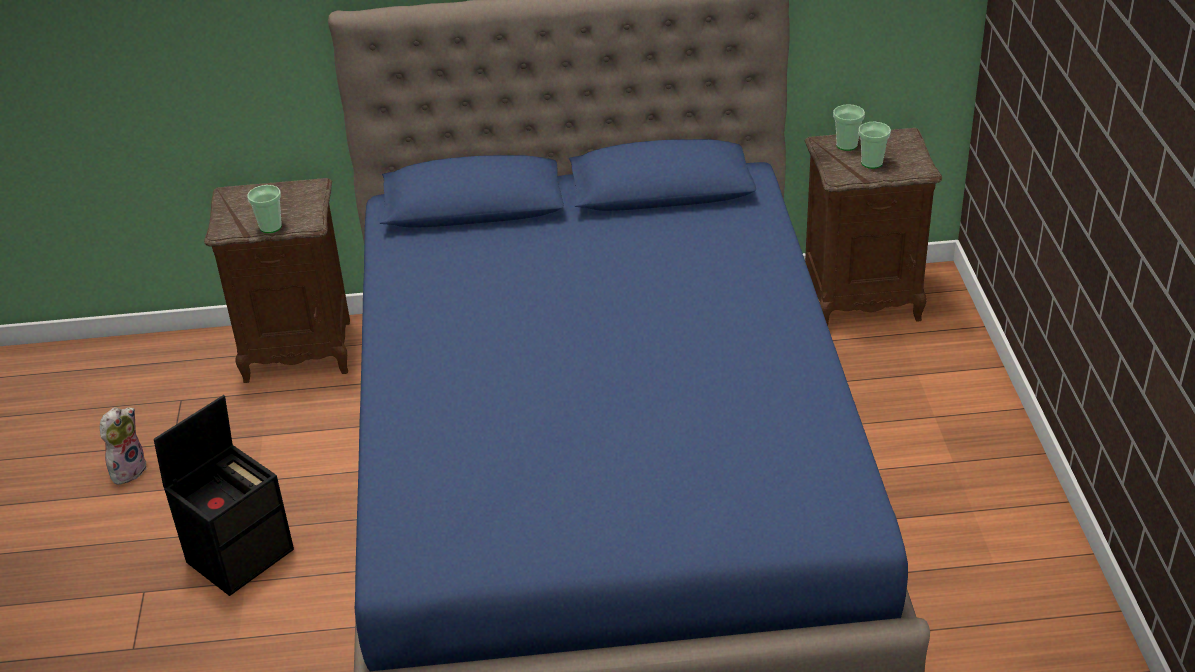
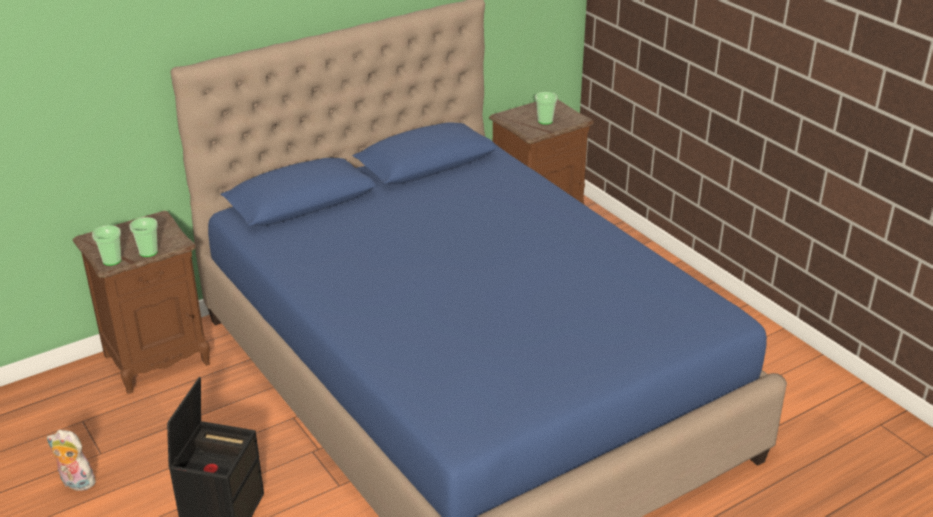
camera: 30 degrees left, 5 degrees down
plush toy [100,407,147,486] -> plush toy turned 75 degrees counterclockwise [47,430,95,491]
cup [833,104,865,151] -> cup moved to [92,225,122,266]

